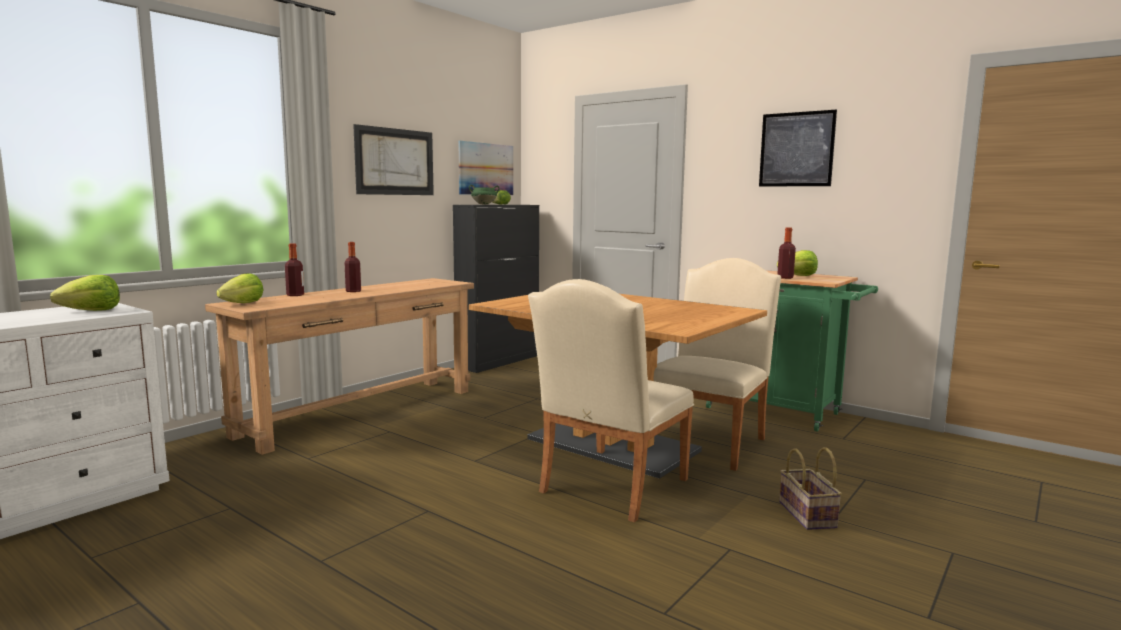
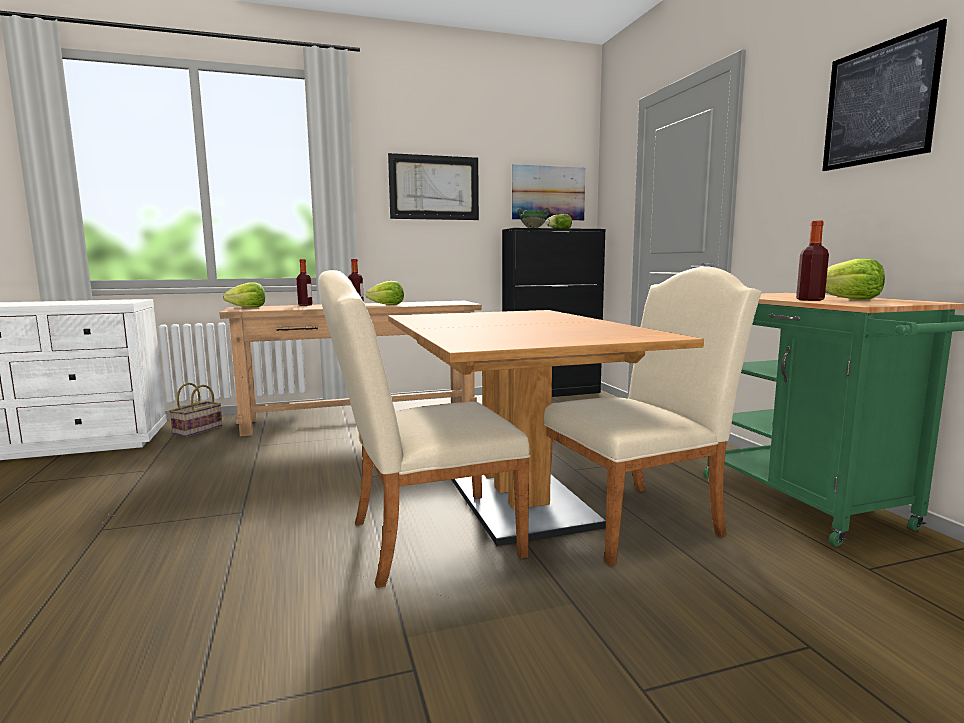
camera: 35 degrees right, 0 degrees up
lettuce [50,275,120,311] -> lettuce moved to [366,281,404,305]
basket [779,447,842,530] -> basket moved to [169,383,222,437]

